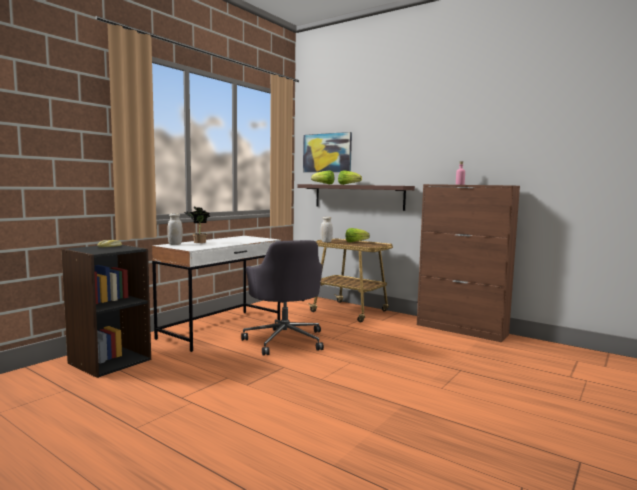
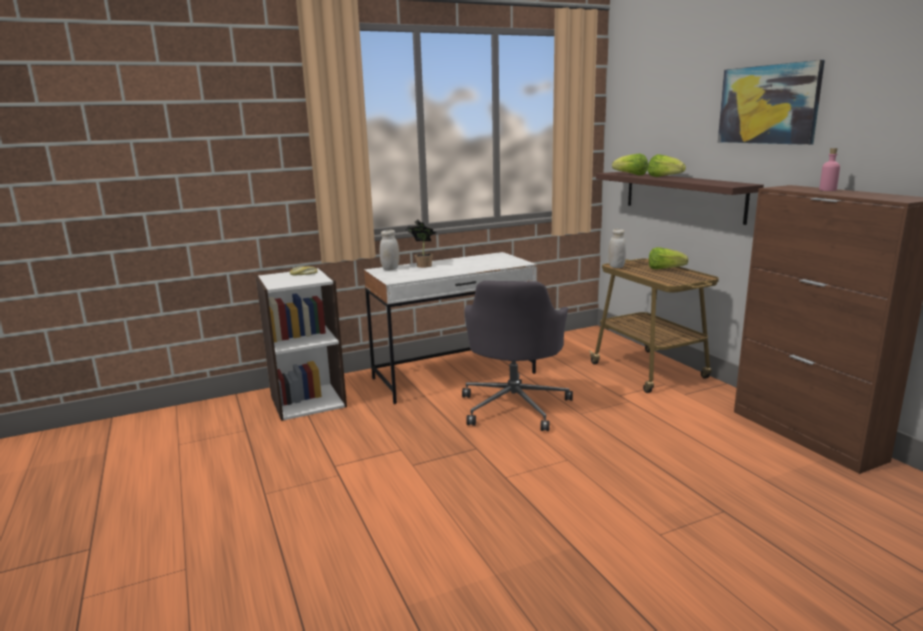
camera: 30 degrees right, 10 degrees up
black bookcase [61,244,151,378] -> white bookcase [255,268,347,421]
picture [303,132,352,172] -> picture moved to [718,60,825,145]

